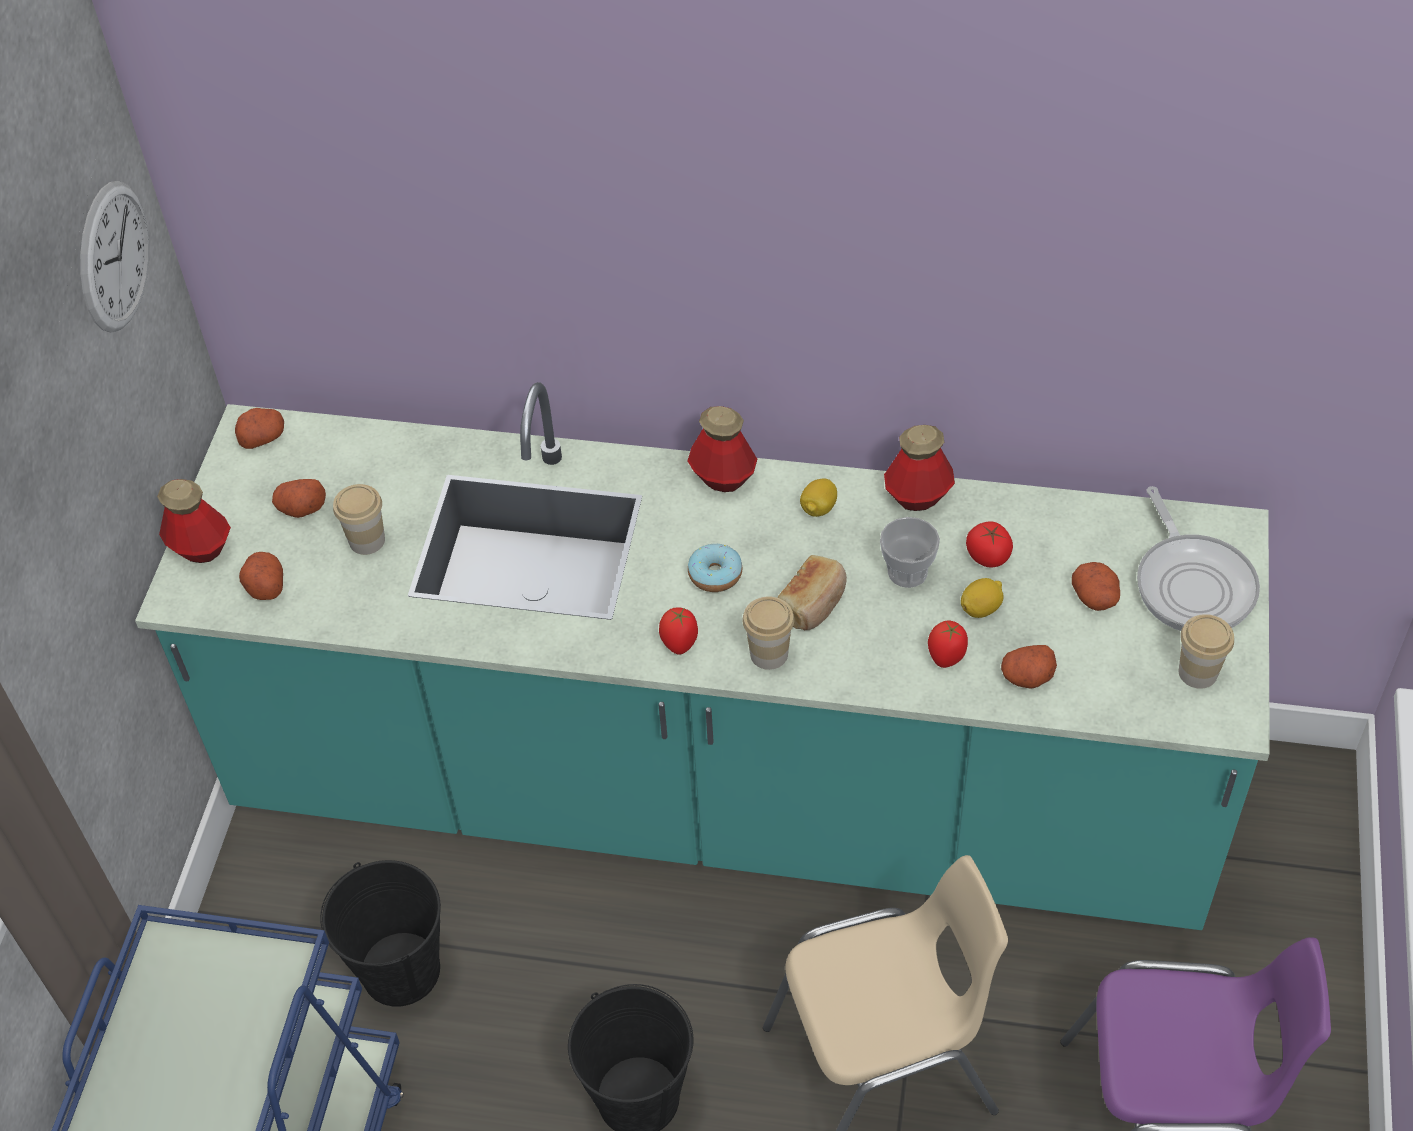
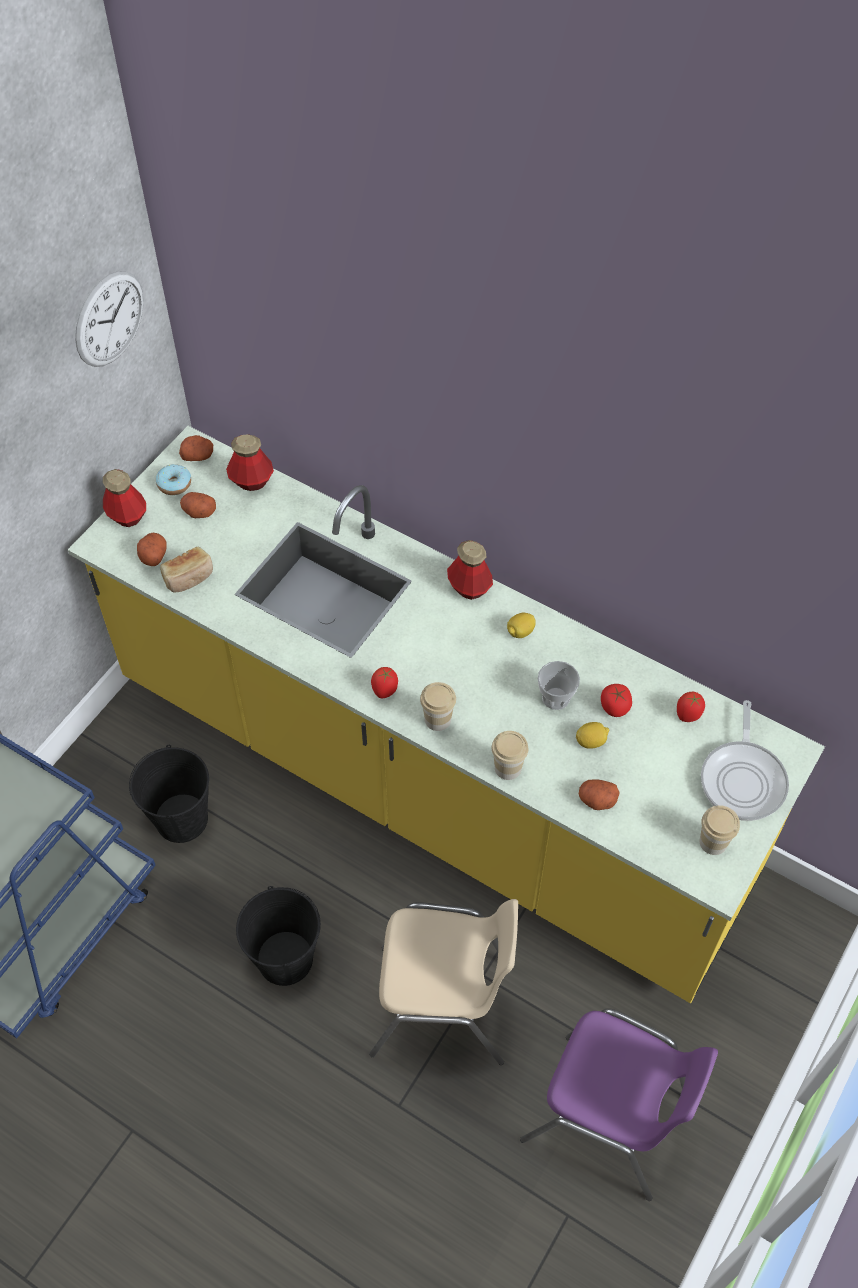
camera: 20 degrees right, 5 degrees up
turquoise counter [135,382,1270,930] -> yellow counter [68,426,825,1003]
cup [333,484,385,555] -> cup moved to [492,731,528,780]
donut [688,544,742,592] -> donut moved to [156,464,191,495]
bread [777,555,847,630] -> bread moved to [160,547,213,592]
bottle [884,425,955,511] -> bottle moved to [226,434,274,491]
tomato [928,621,968,668] -> tomato moved to [677,692,705,722]
potato [1072,562,1120,611] -> none

